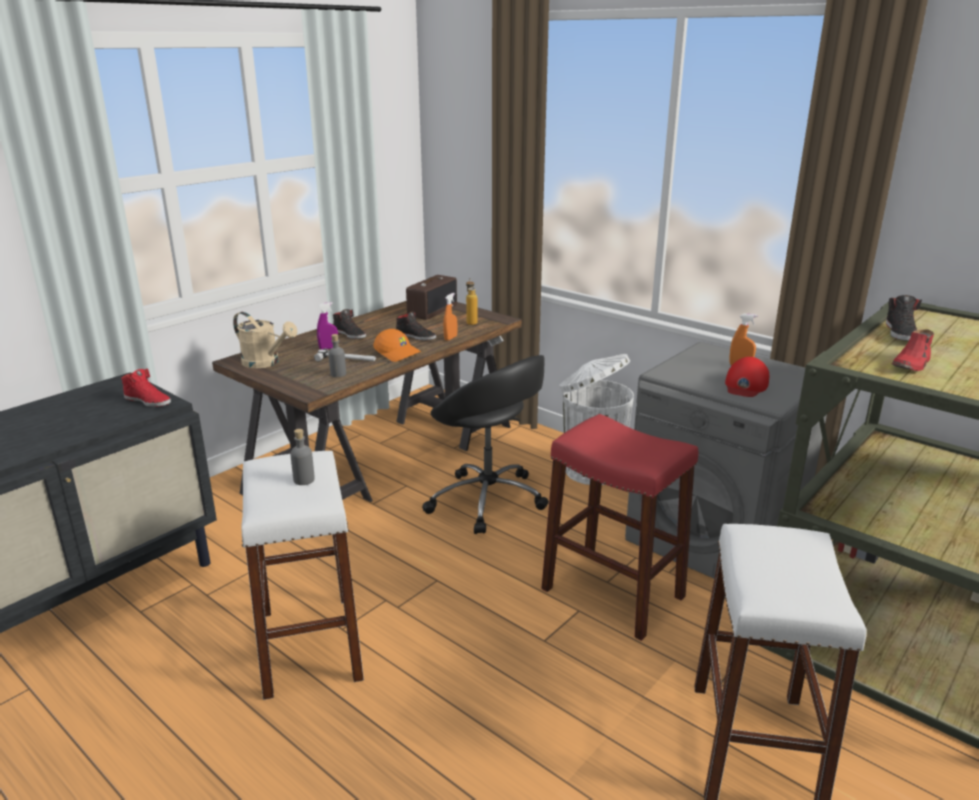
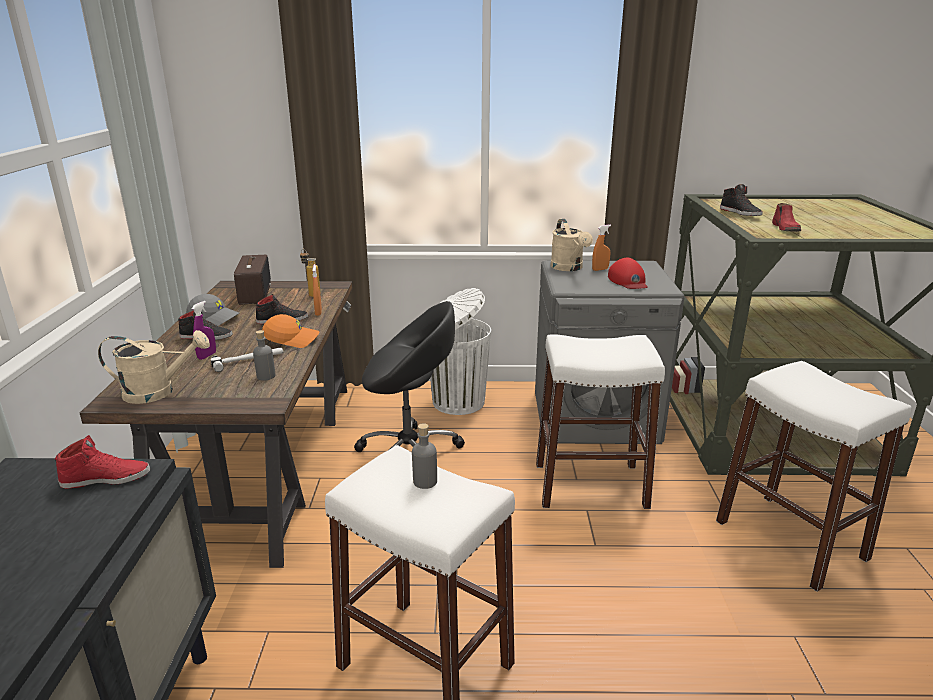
camera: 40 degrees left, 0 degrees up
red stool [541,414,698,641] -> white stool [536,335,665,509]
none -> grey cap [186,294,239,326]
none -> beige watering can [551,219,593,271]

